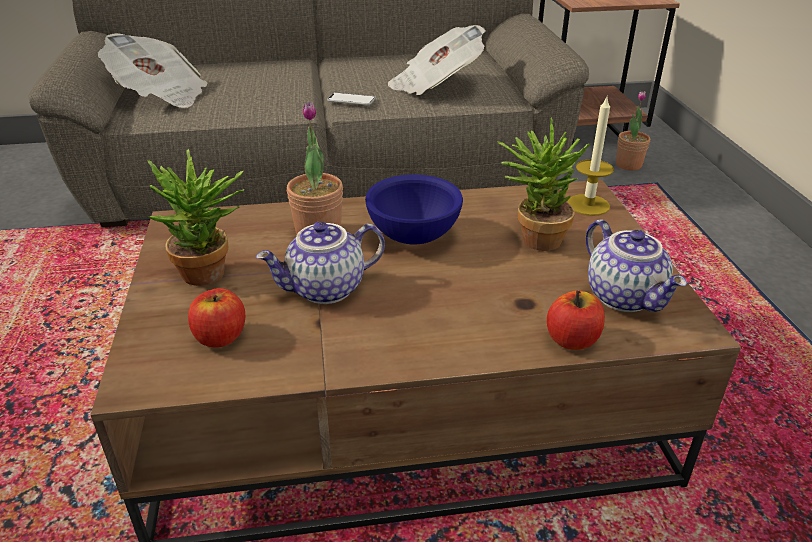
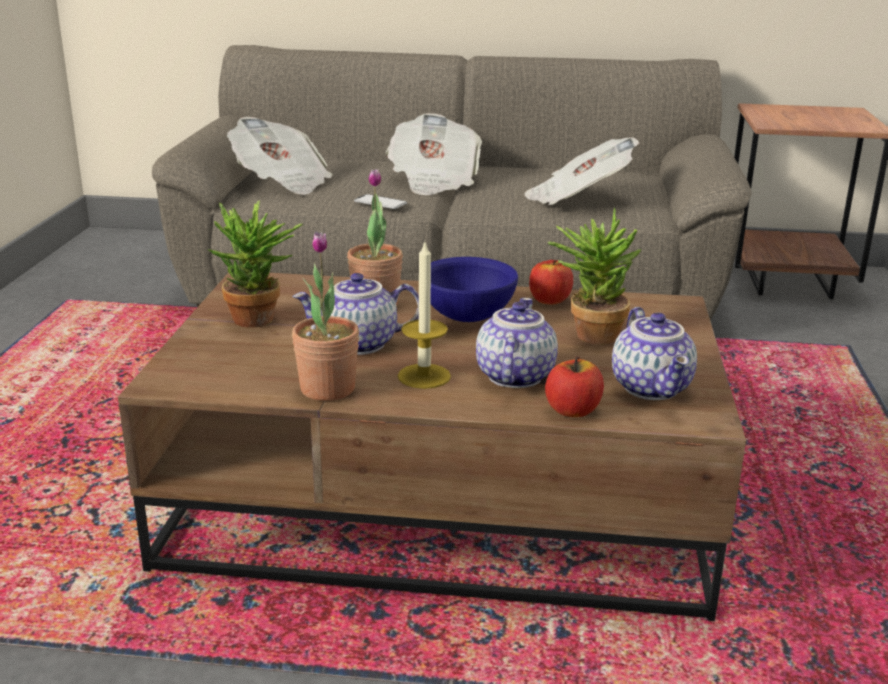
camera: 15 degrees right, 10 degrees down
apple [188,288,245,348] -> apple moved to [529,260,573,305]
phone [327,92,376,105] -> phone moved to [354,194,407,209]
candle [568,95,614,216] -> candle moved to [398,243,451,389]
potted plant [616,91,650,171] -> potted plant moved to [292,231,359,401]
none -> newspaper [386,113,482,195]
none -> teapot [476,298,558,388]

